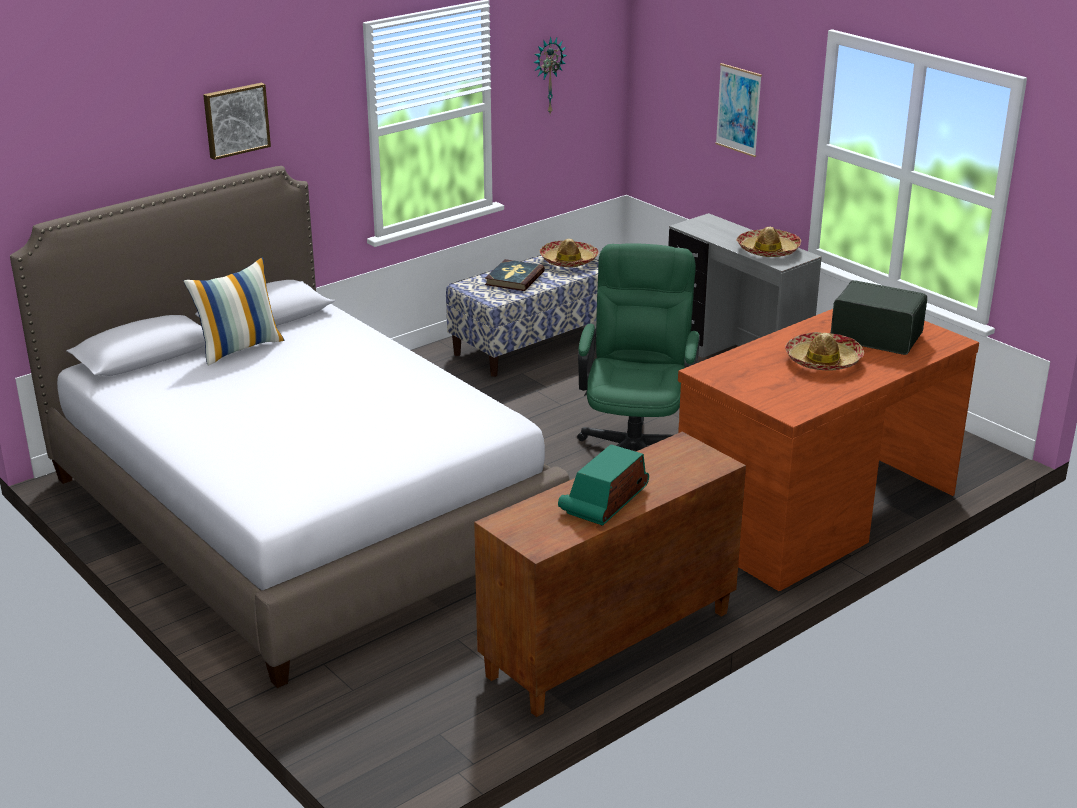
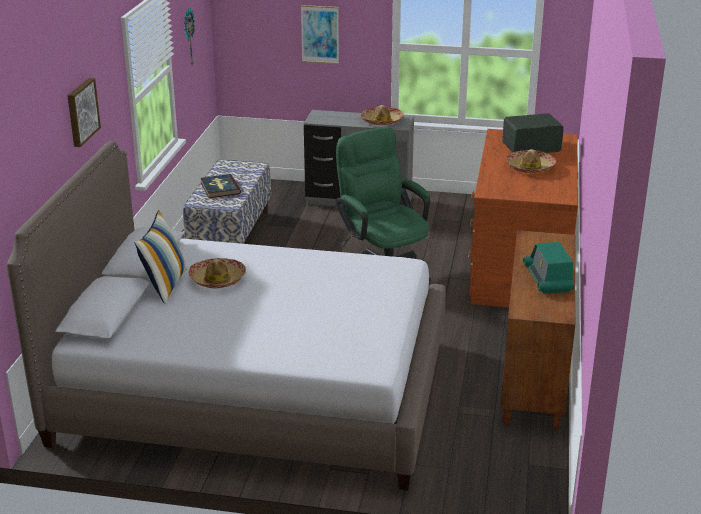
camera: 40 degrees left, 0 degrees up
hat [540,239,599,267] -> hat moved to [189,258,246,289]

